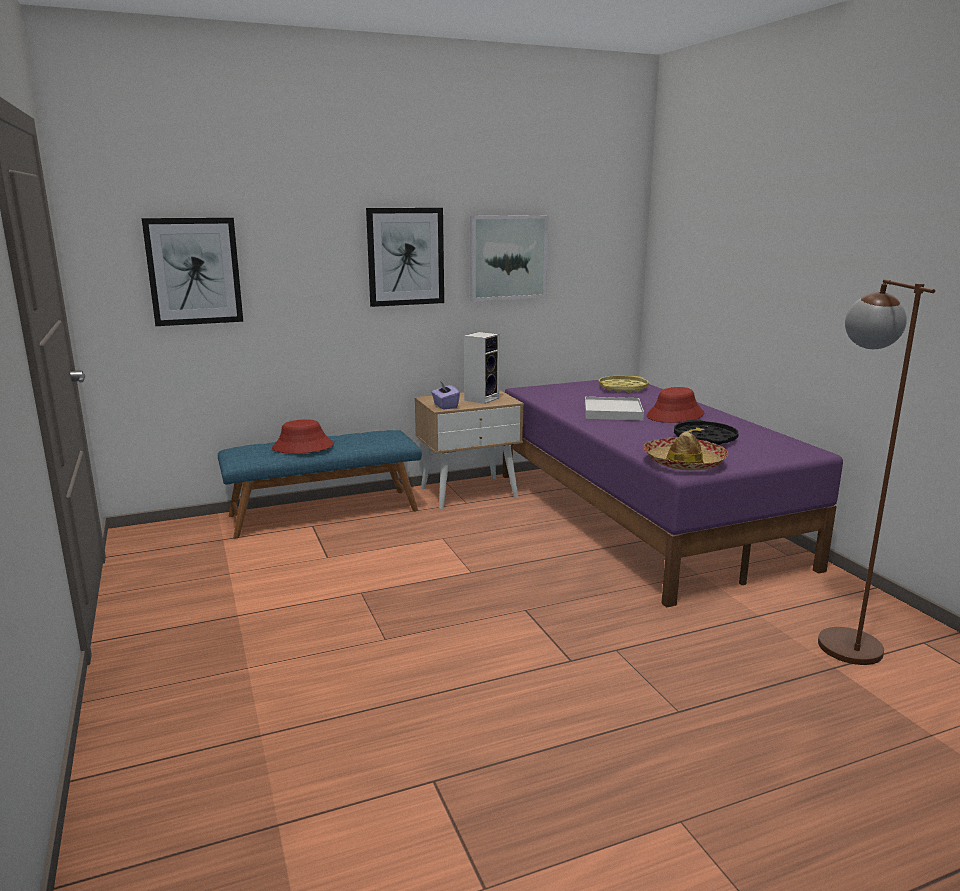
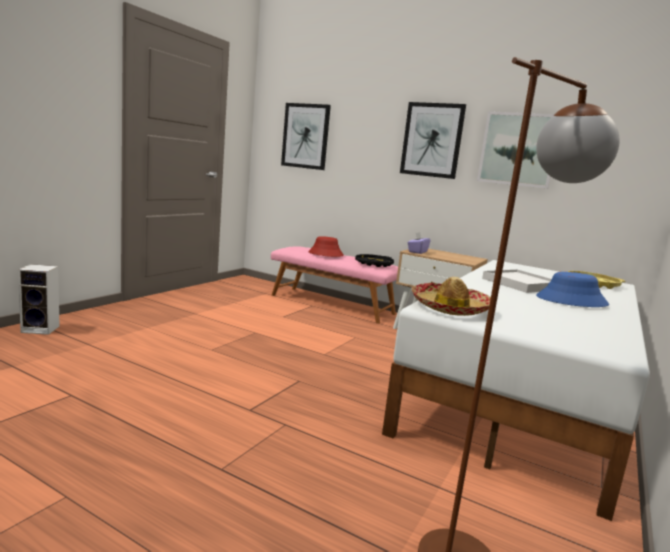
camera: 50 degrees right, 5 degrees down
blue bench [218,430,422,538] -> pink bench [271,246,398,324]
speaker [464,332,500,404] -> speaker moved to [18,264,60,335]
purple bed [503,380,843,608] -> white bed [382,260,650,521]
red hat [647,387,704,423] -> blue hat [536,272,609,307]
black tray [674,420,739,445] -> black tray moved to [355,254,394,267]

